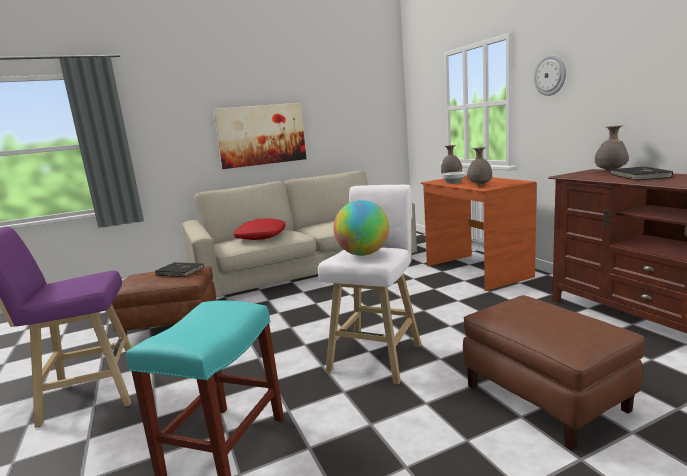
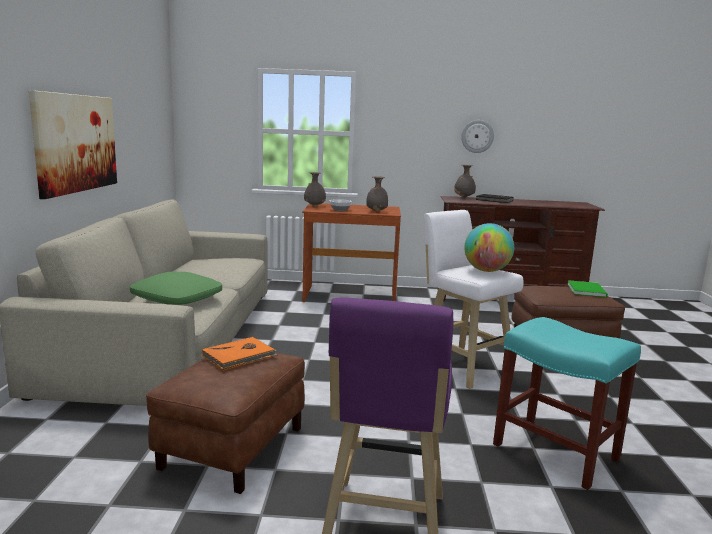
camera: 65 degrees left, 0 degrees up
black book [155,262,204,277] -> orange book [202,337,277,371]
red pillow [233,218,286,240] -> green pillow [130,272,222,305]
wall clock [534,55,566,96] -> wall clock moved to [461,120,494,153]
none -> green book [568,280,608,297]

